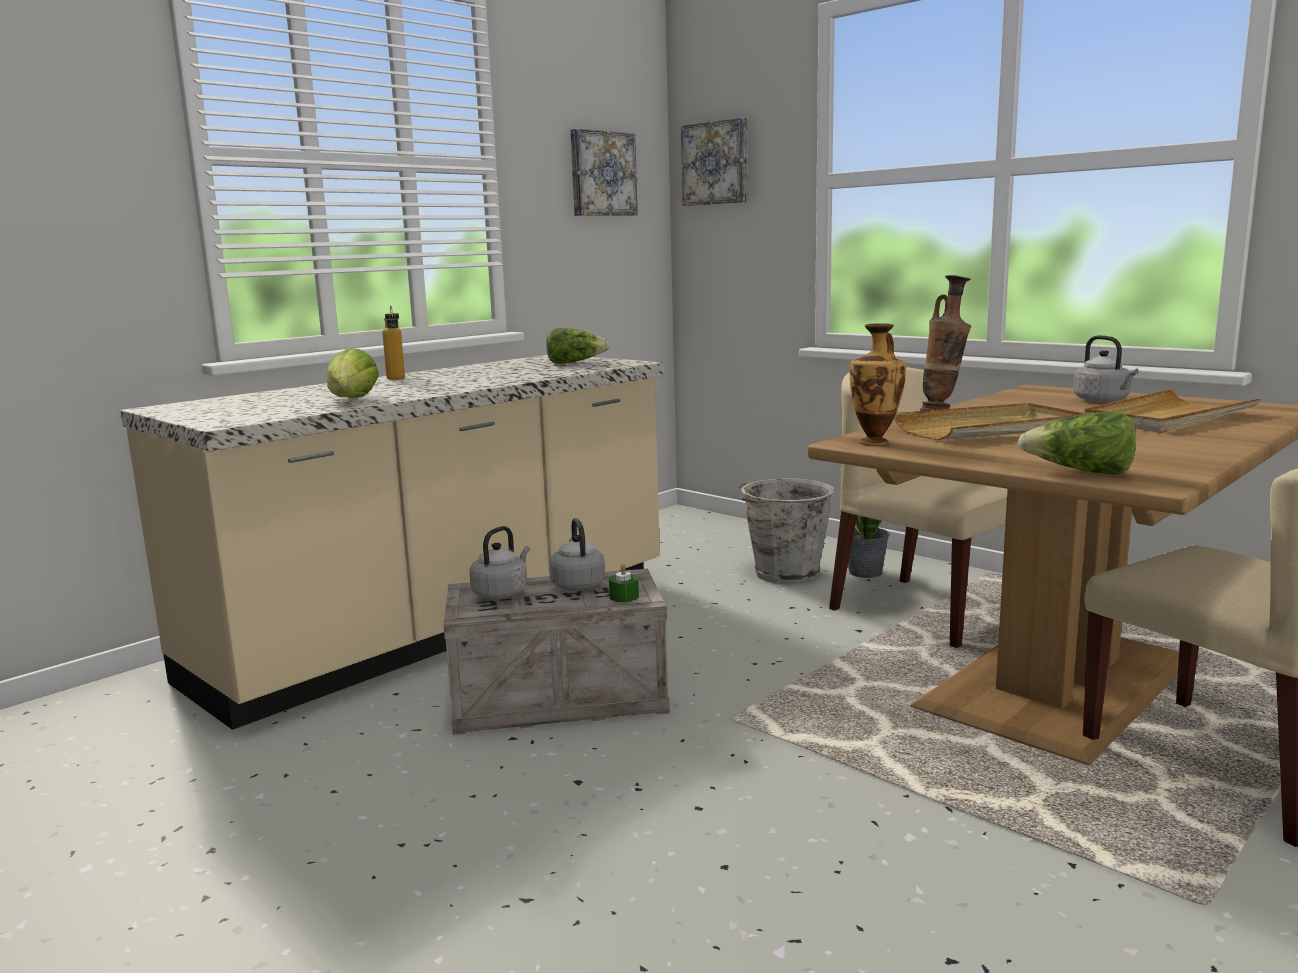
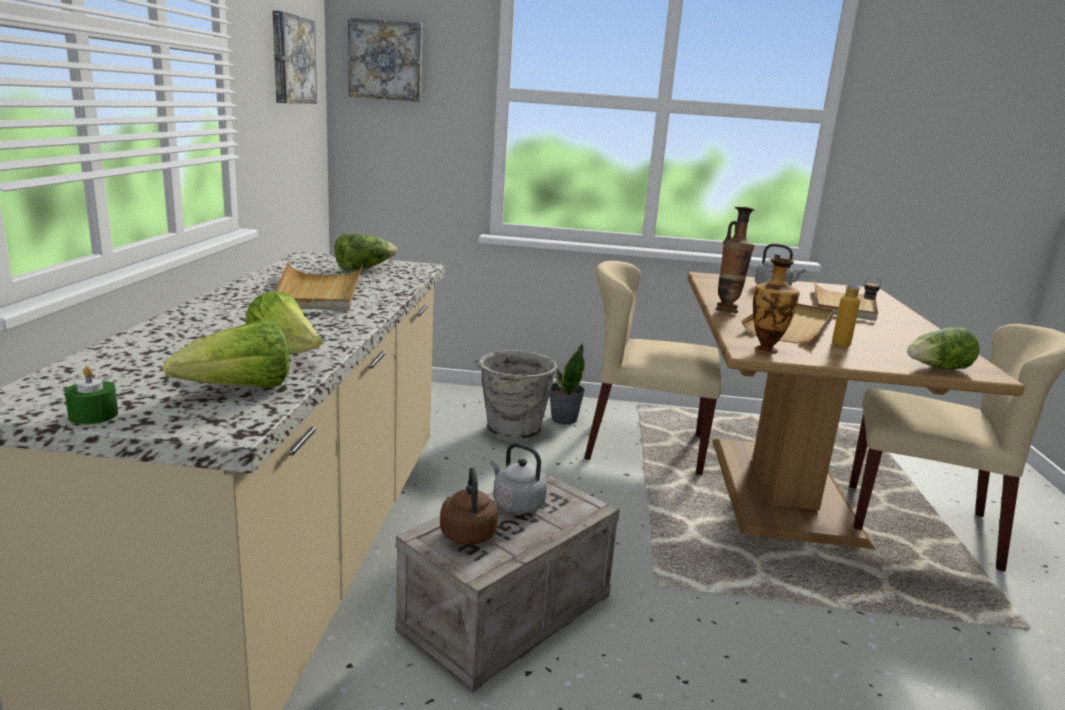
camera: 40 degrees left, 5 degrees up
bottle [382,305,405,379] -> bottle moved to [832,276,882,347]
grey kettle [469,526,530,599] -> brown kettle [440,467,498,545]
green candle [609,563,639,602] -> green candle moved to [65,366,118,424]
none -> lettuce [163,320,289,388]
none -> beige tray [275,262,363,311]

